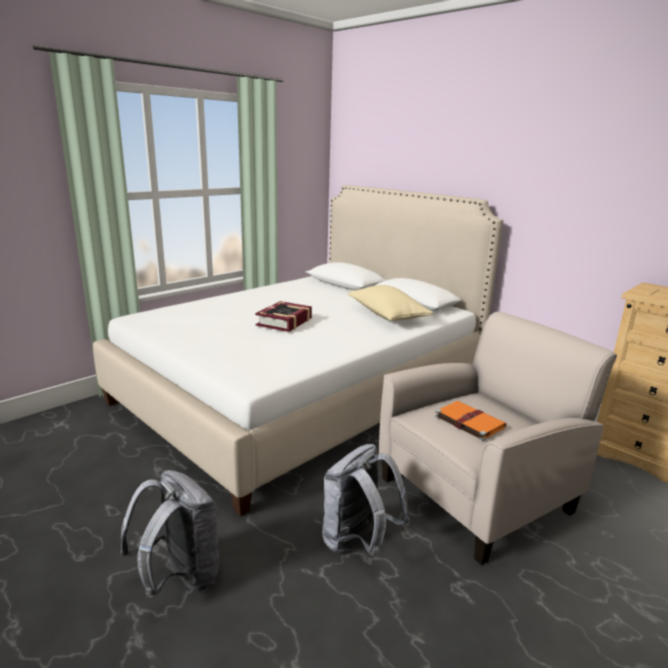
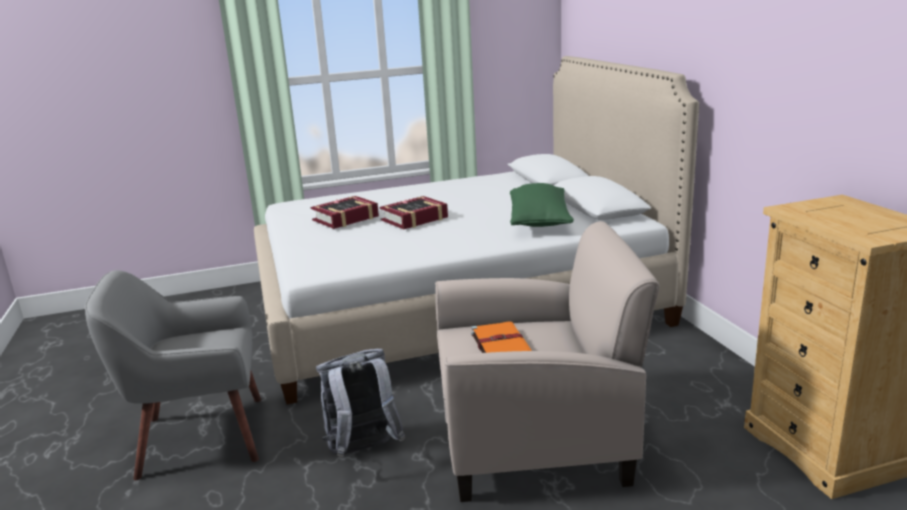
camera: 30 degrees right, 0 degrees up
grey backpack [121,470,219,598] -> grey armchair [85,270,261,480]
beige pillow [348,285,433,321] -> green pillow [510,183,574,227]
none -> book [310,196,379,229]

